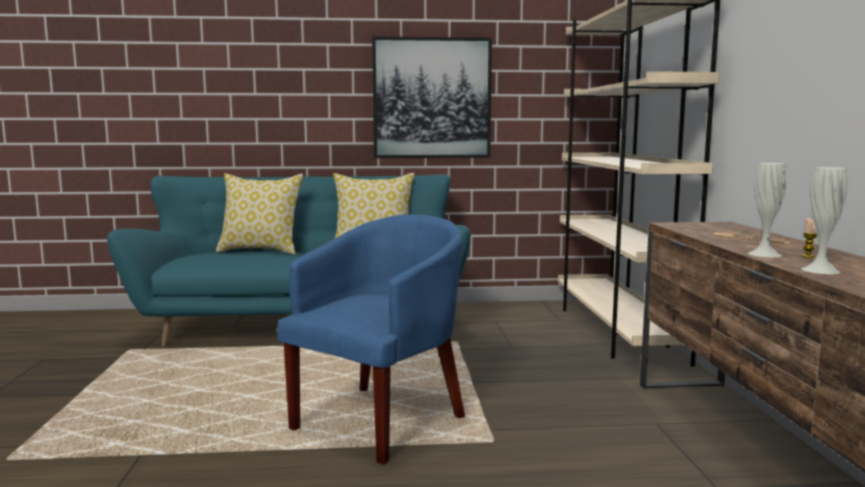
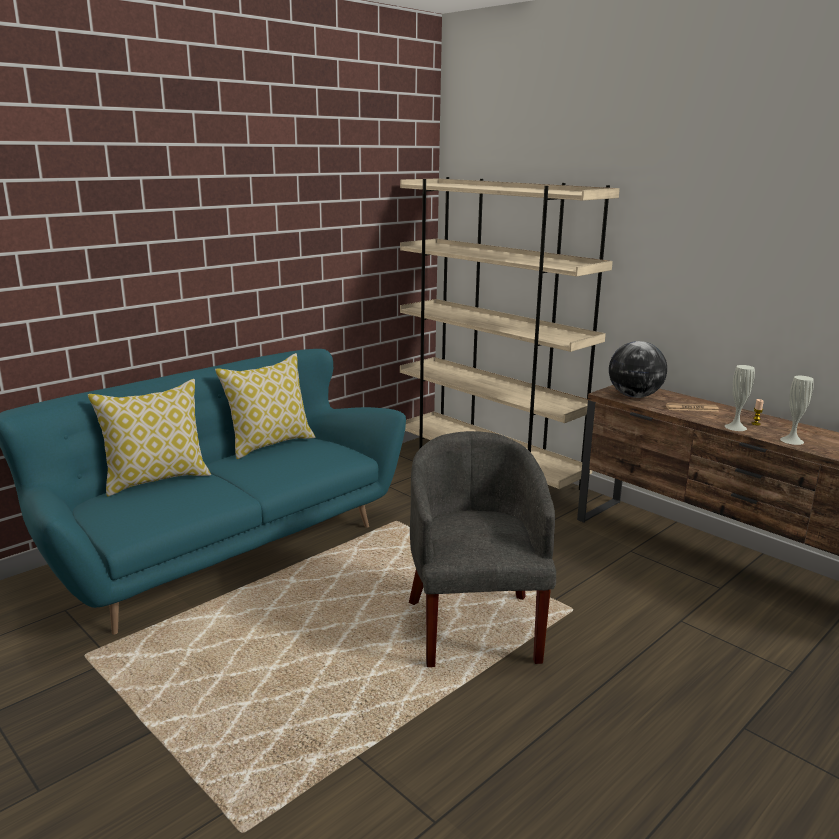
camera: 40 degrees left, 10 degrees up
blue armchair [277,214,465,465] -> grey armchair [409,431,556,667]
picture [372,36,492,158] -> none
none -> globe [609,341,667,398]

